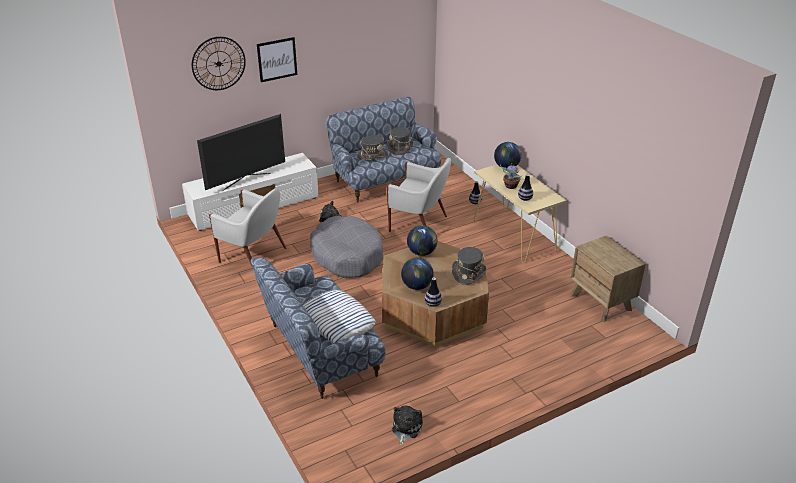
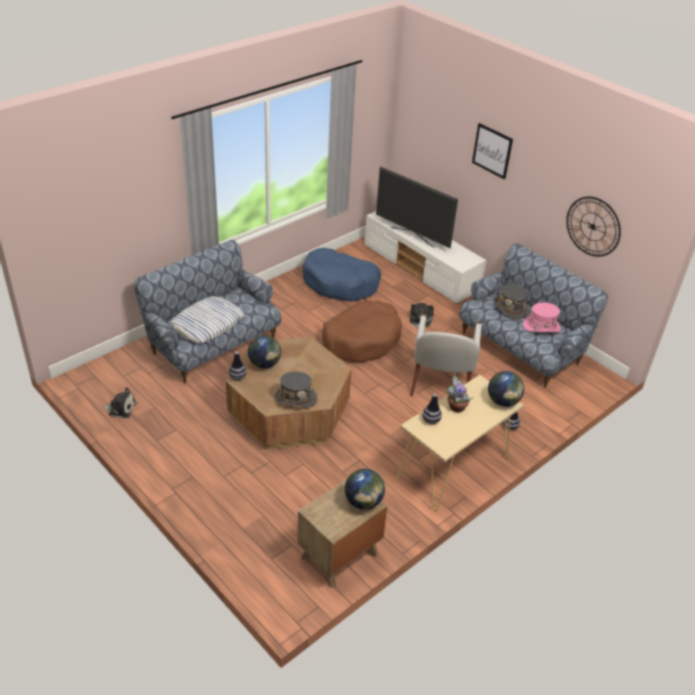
camera: 75 degrees right, 5 degrees up
wall clock [192,37,246,90] -> wall clock moved to [566,196,621,257]
white armchair [209,188,286,266] -> blue dog bed [302,248,381,301]
grey dog bed [310,216,383,278] -> brown dog bed [322,300,402,362]
grey hat [387,127,414,155] -> pink hat [523,302,561,332]
globe [407,225,437,256] -> globe moved to [345,469,385,510]

